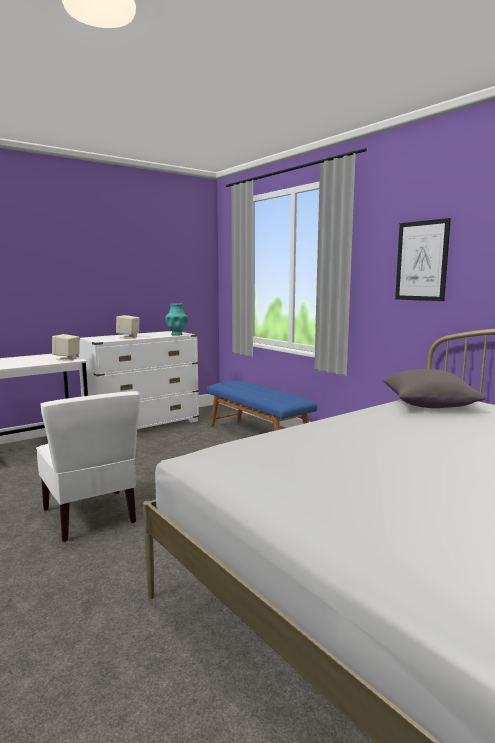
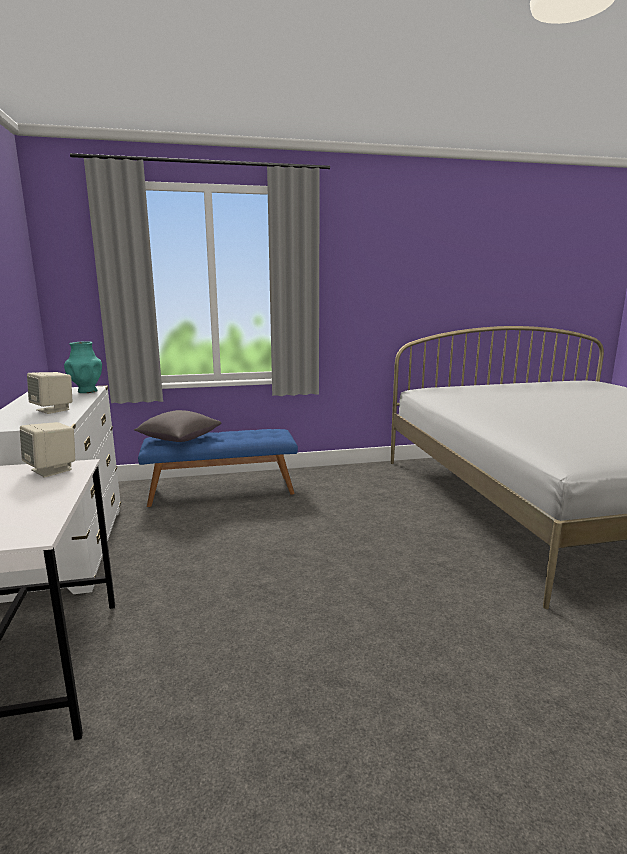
camera: 65 degrees left, 5 degrees up
white chair [36,391,140,542] -> none
grey pillow [382,369,486,408] -> grey pillow moved to [134,410,222,442]
picture [395,218,451,301] -> none

